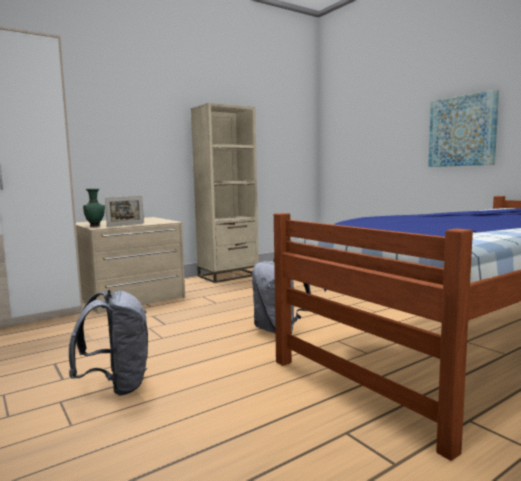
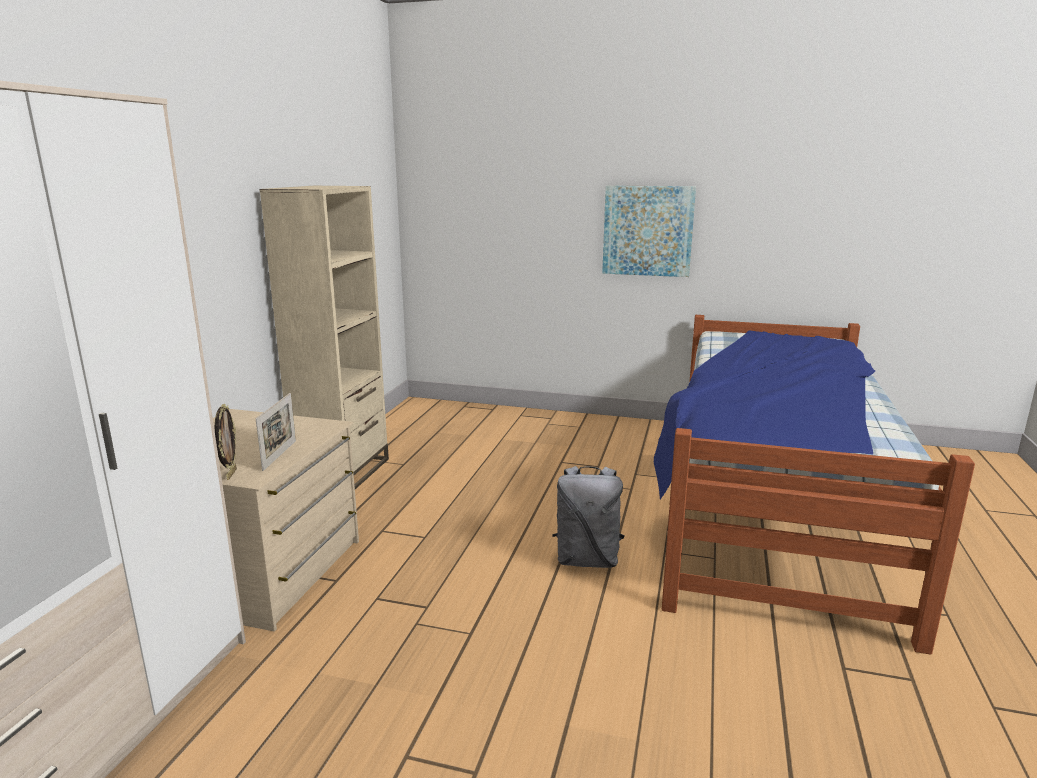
camera: 40 degrees left, 10 degrees up
grey backpack [69,290,148,396] -> none
green vase [83,189,105,227] -> picture frame [215,404,237,480]

